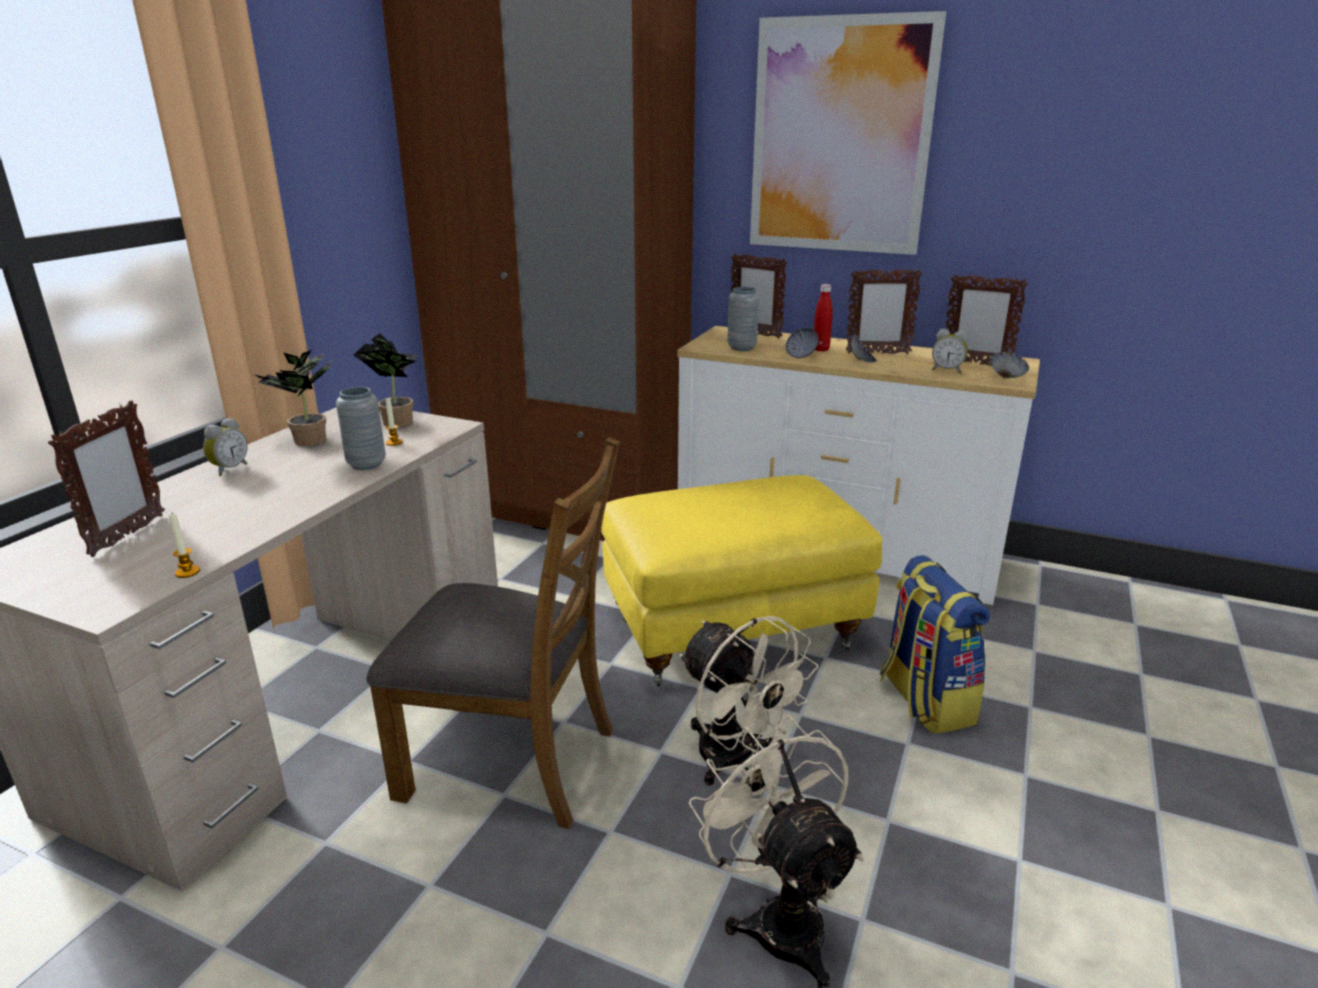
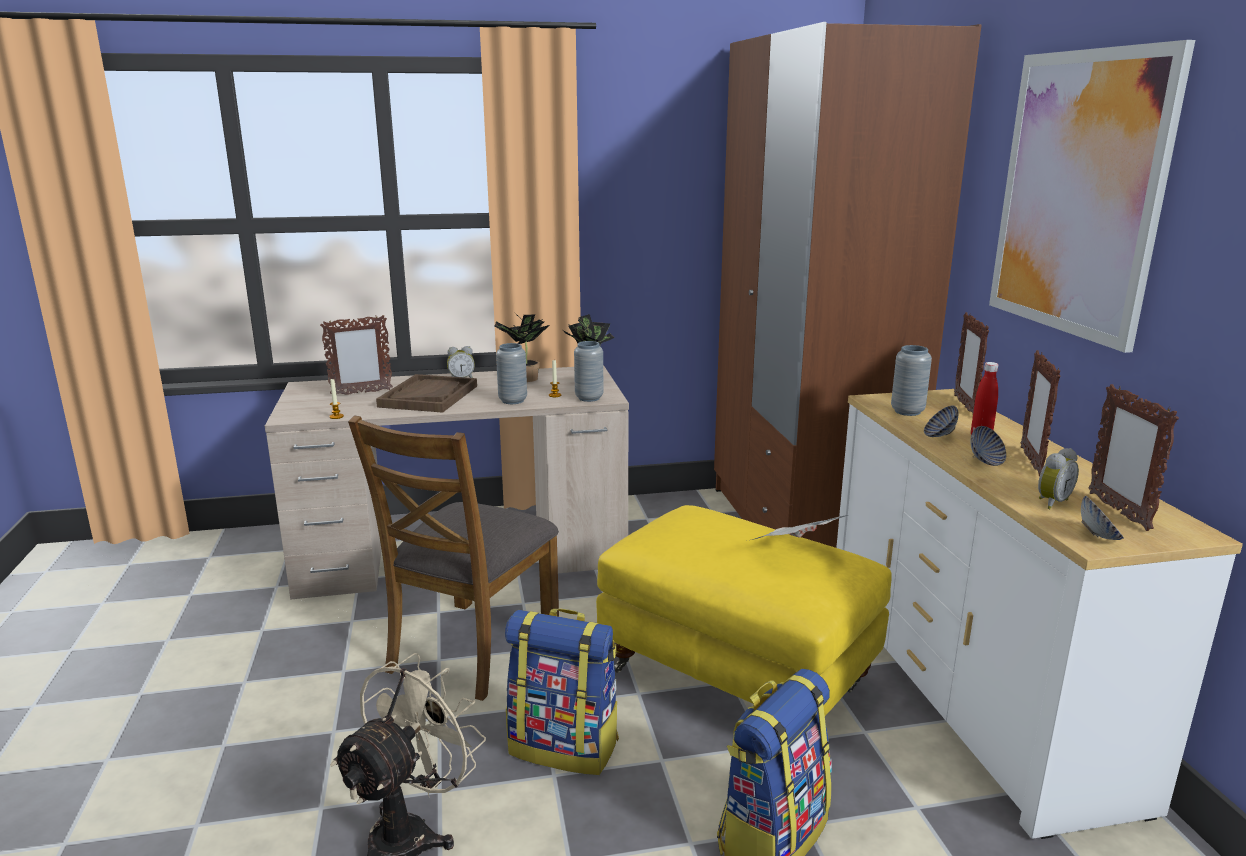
camera: 55 degrees right, 5 degrees down
brown chair [366,437,620,829] -> brown chair turned 45 degrees clockwise [348,415,559,701]
beige fan [679,616,818,786] -> backpack [505,609,619,775]
picture frame [846,269,922,354] -> picture frame turned 45 degrees clockwise [1021,350,1060,476]
alarm clock [932,329,968,374] -> alarm clock turned 120 degrees counterclockwise [1038,448,1079,509]
none -> brown tray [376,374,477,413]
none -> grey vase [574,341,604,402]
none -> newspaper [751,515,849,540]

